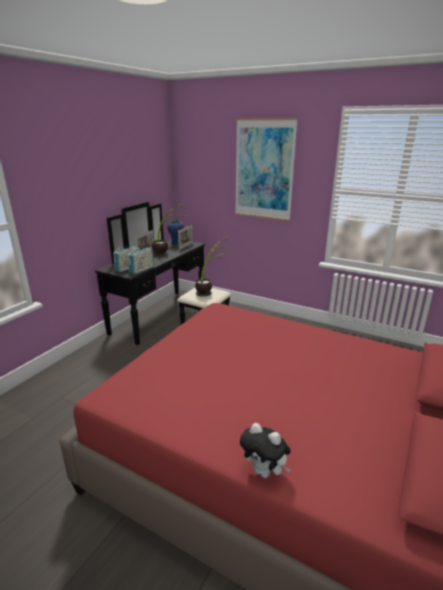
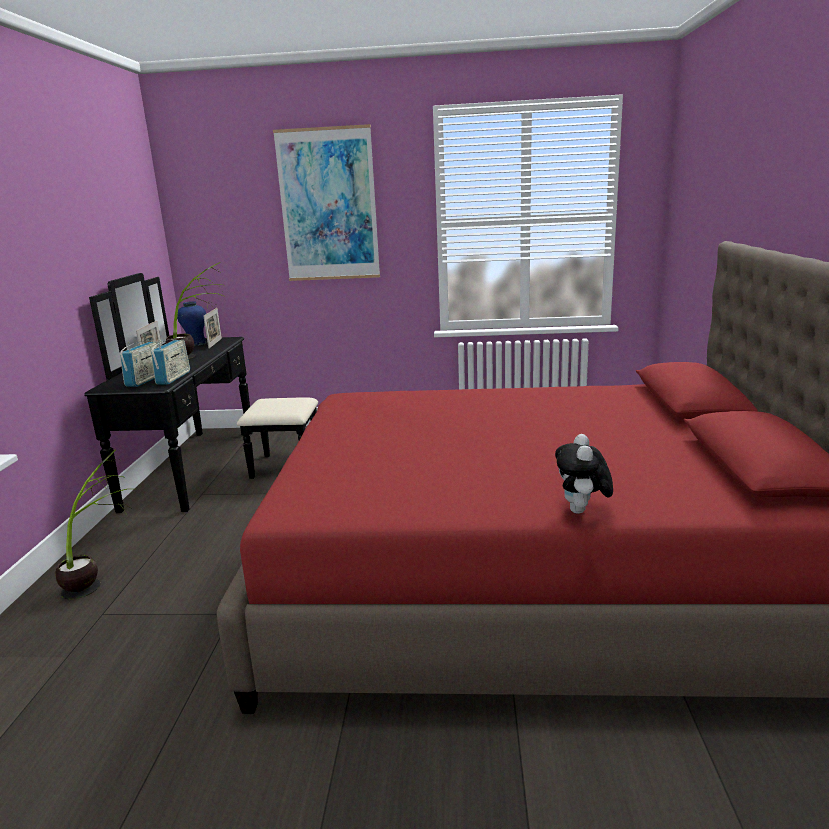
camera: 25 degrees left, 5 degrees down
potted plant [195,234,234,297] -> potted plant moved to [55,449,127,600]
plush toy [240,423,291,478] -> plush toy turned 90 degrees clockwise [555,434,613,514]

